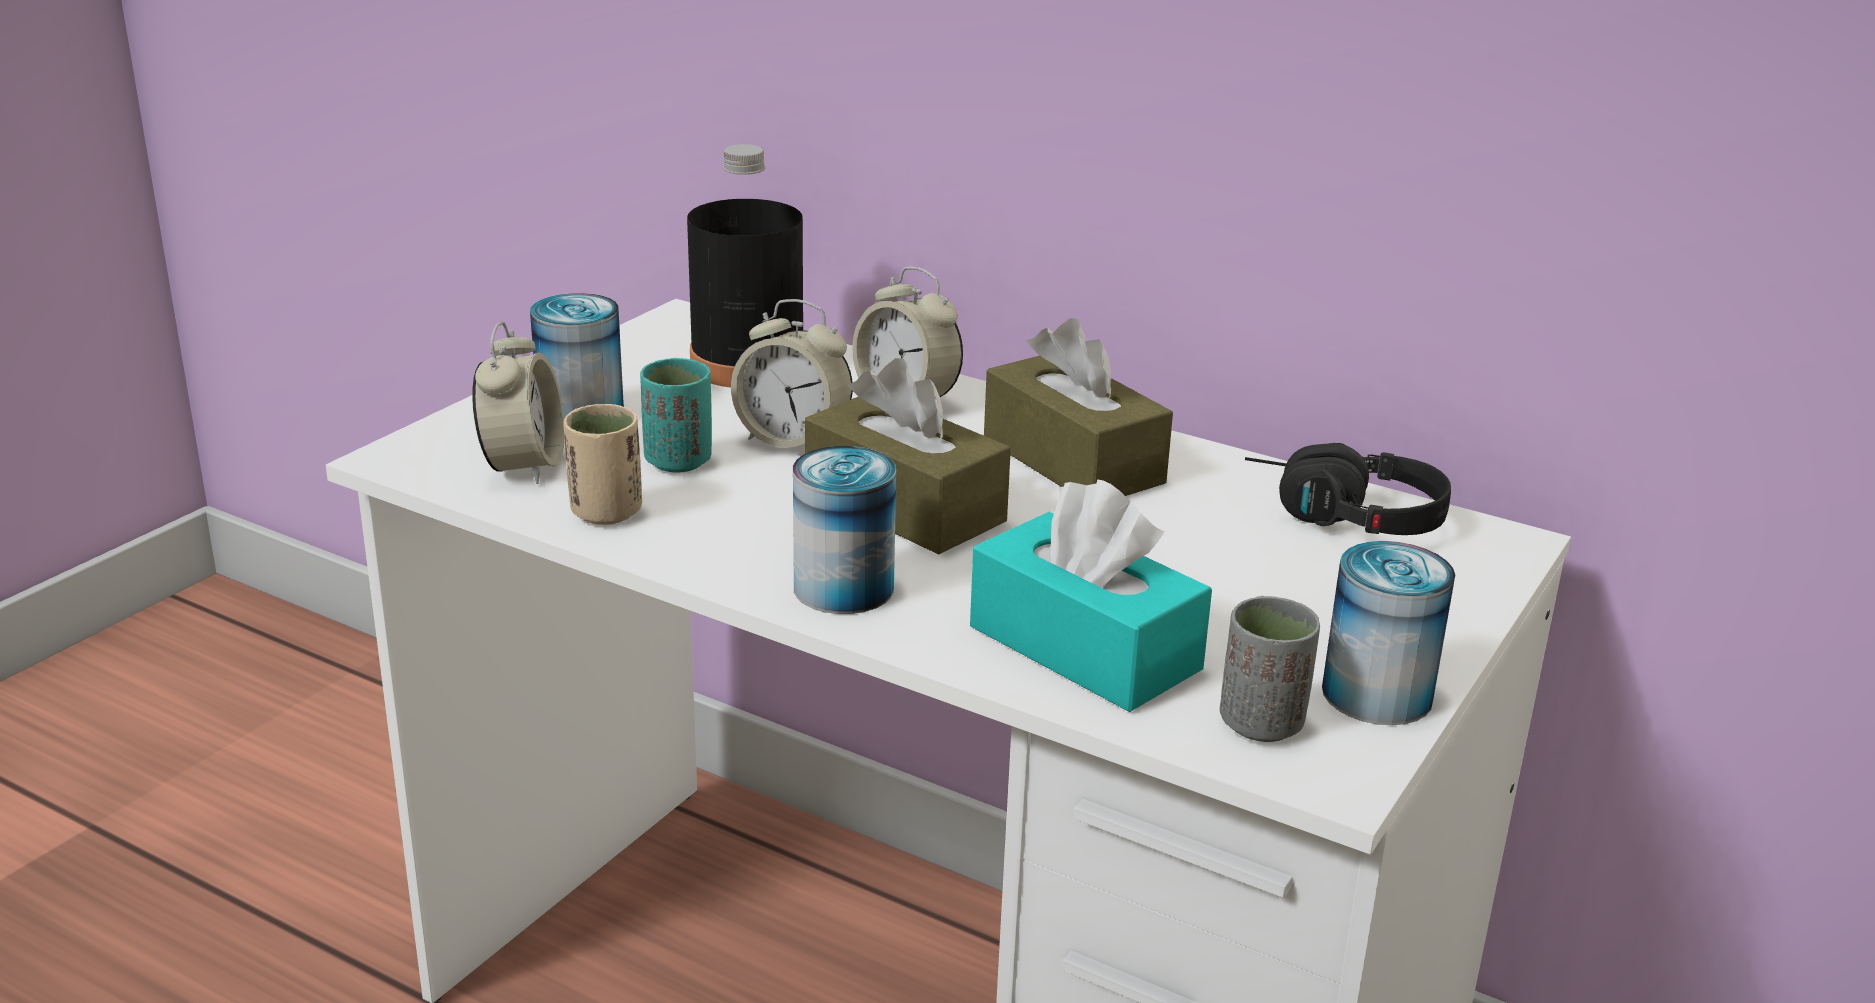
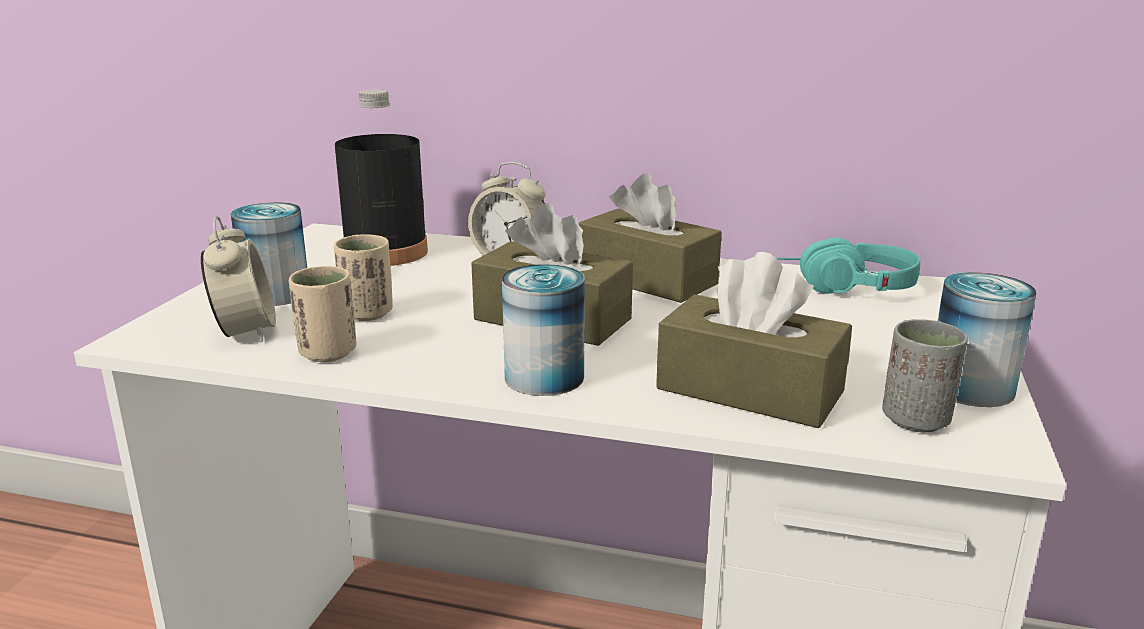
camera: 15 degrees left, 5 degrees down
turquoise cup [640,358,712,473] -> beige cup [334,234,393,321]
alarm clock [731,299,853,448] -> none
turquoise tissue box [970,479,1212,712] -> brown tissue box [656,252,852,428]
black headphones [1245,443,1451,535] -> turquoise headphones [776,238,920,294]

